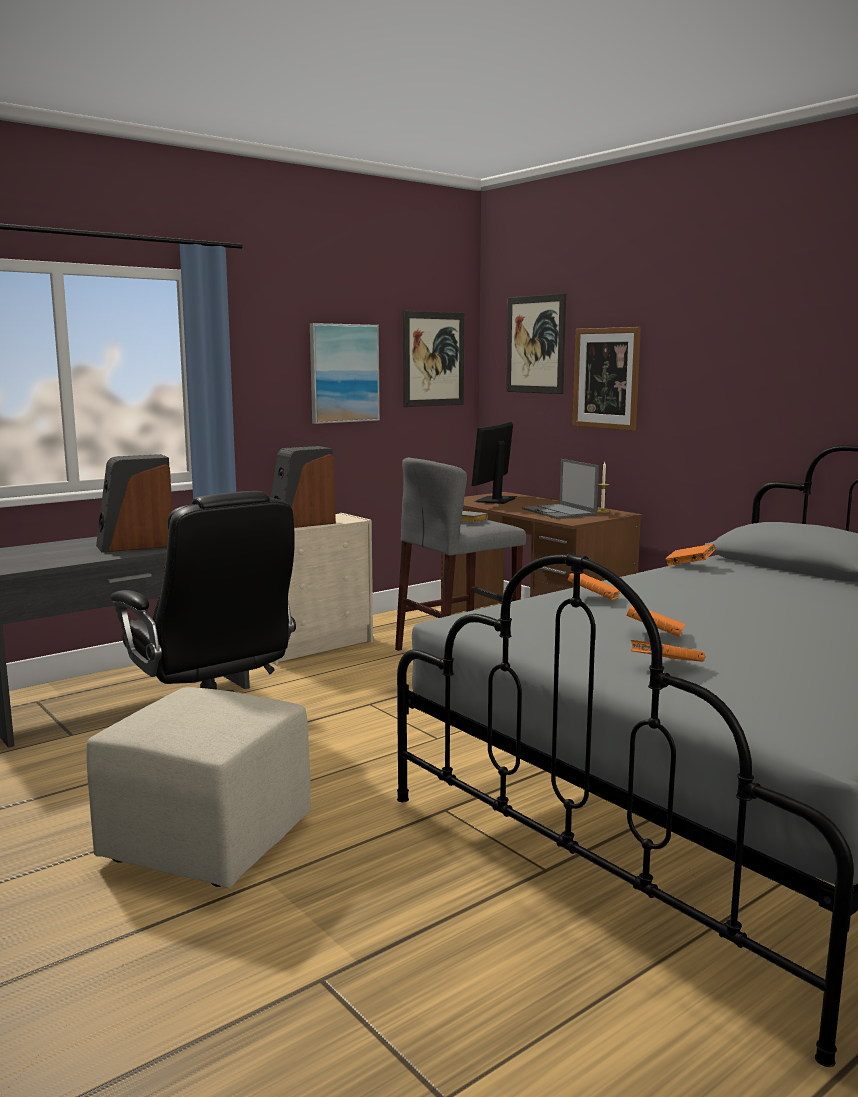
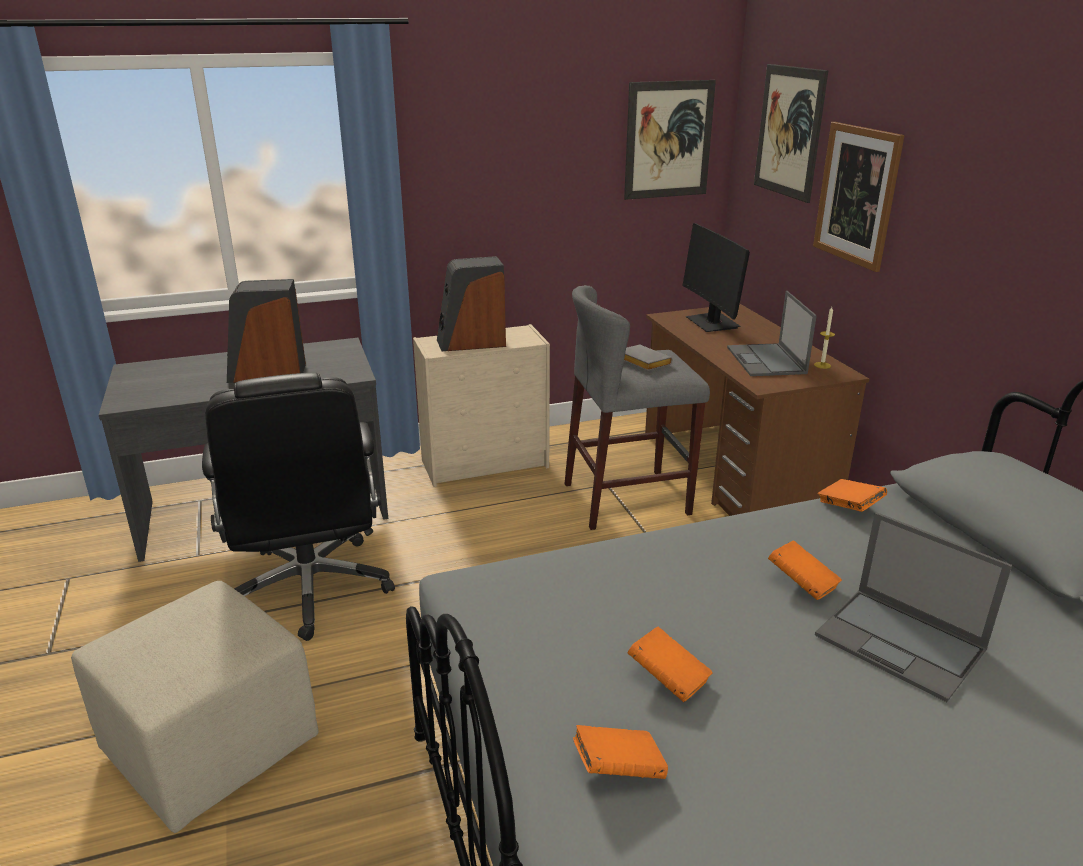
camera: 20 degrees right, 15 degrees up
picture [310,323,380,424] -> none
monitor [472,422,517,504] -> monitor turned 60 degrees counterclockwise [682,223,750,332]
orange book [568,573,620,600] -> orange book moved to [768,541,842,600]
none -> laptop [815,512,1012,702]

